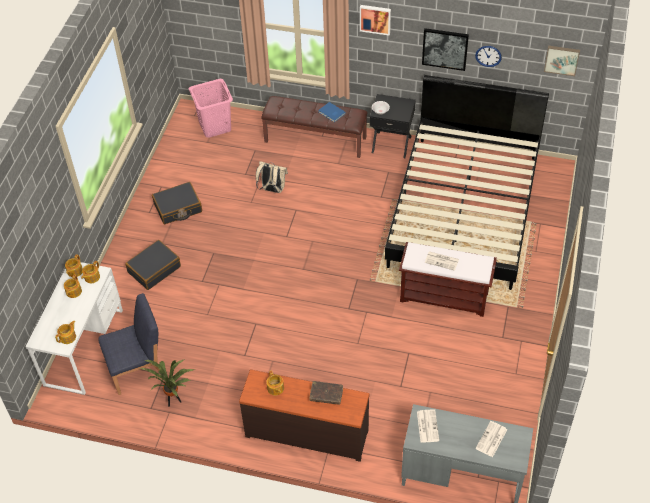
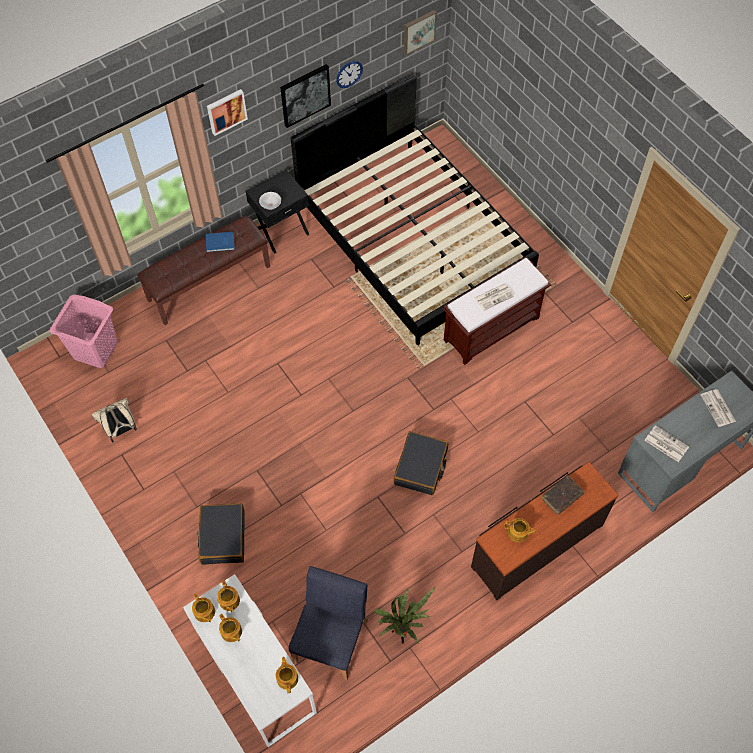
camera: 50 degrees left, 10 degrees up
black suitcase [152,182,202,224] -> black suitcase moved to [394,431,448,495]
beige backpack [256,161,288,193] -> beige backpack moved to [91,398,137,442]

